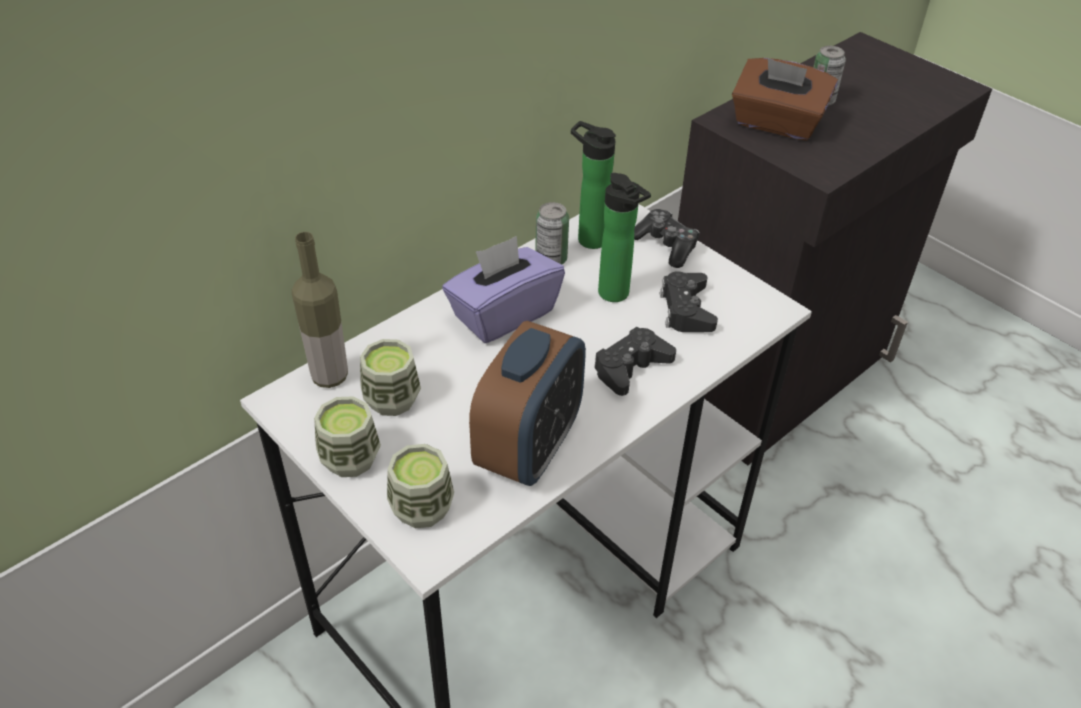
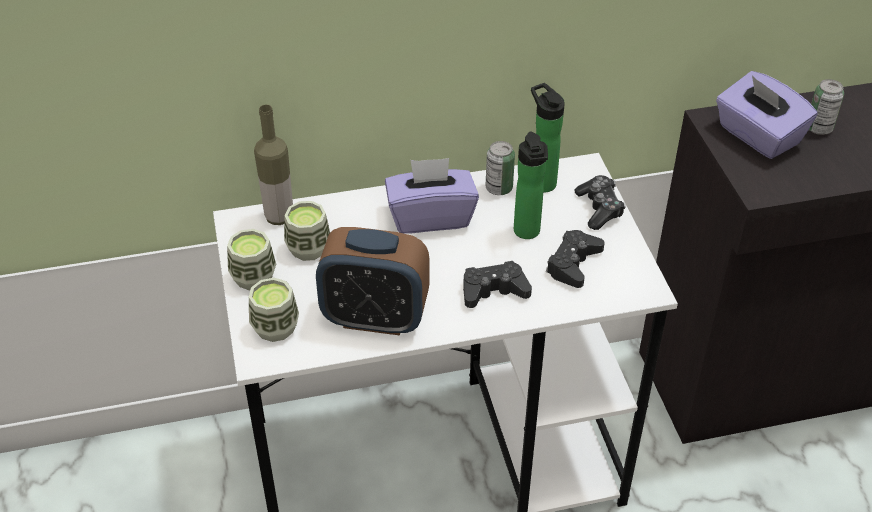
camera: 30 degrees right, 0 degrees up
alarm clock [469,321,586,486] -> alarm clock turned 45 degrees clockwise [316,227,430,336]
brown tissue box [732,58,838,141] -> purple tissue box [716,71,818,159]

